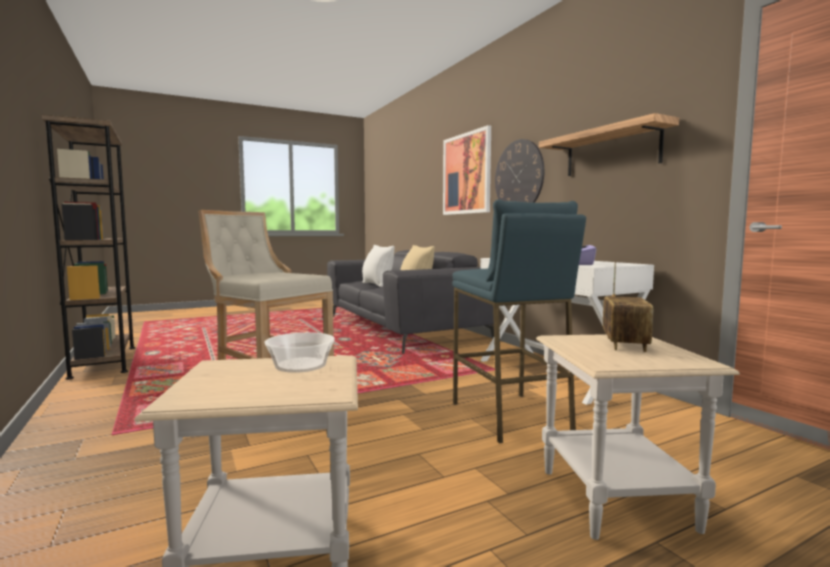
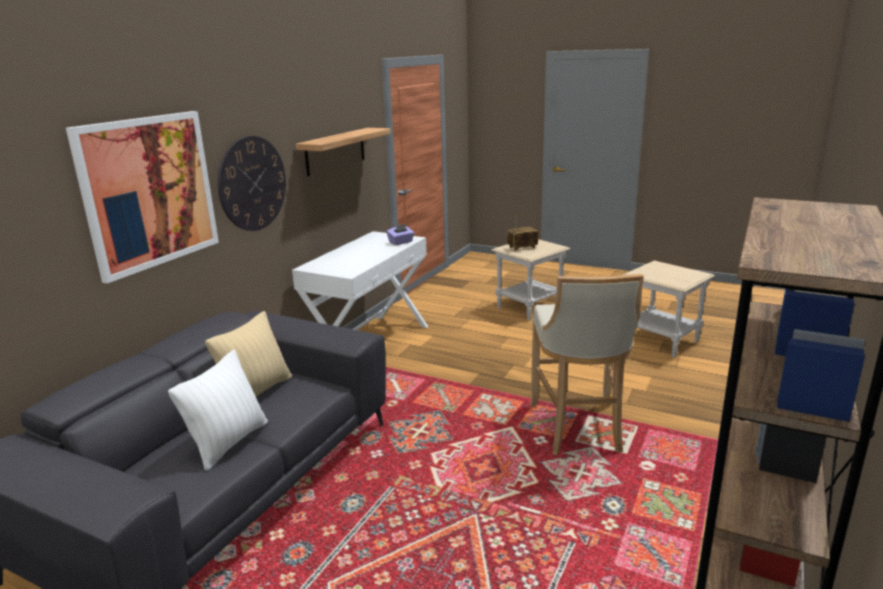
camera: 125 degrees left, 15 degrees up
bowl [265,332,335,373] -> none
blue stool [452,199,586,444] -> none

